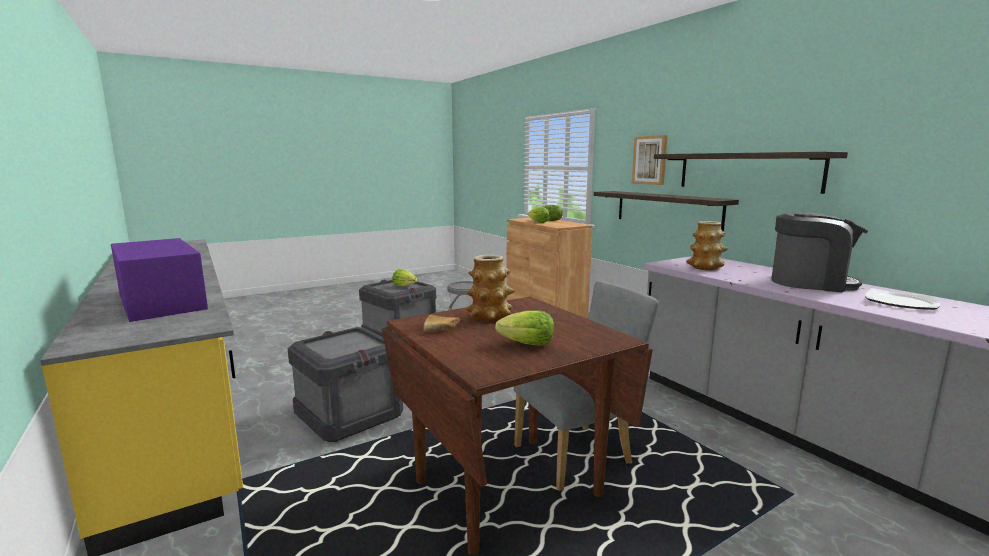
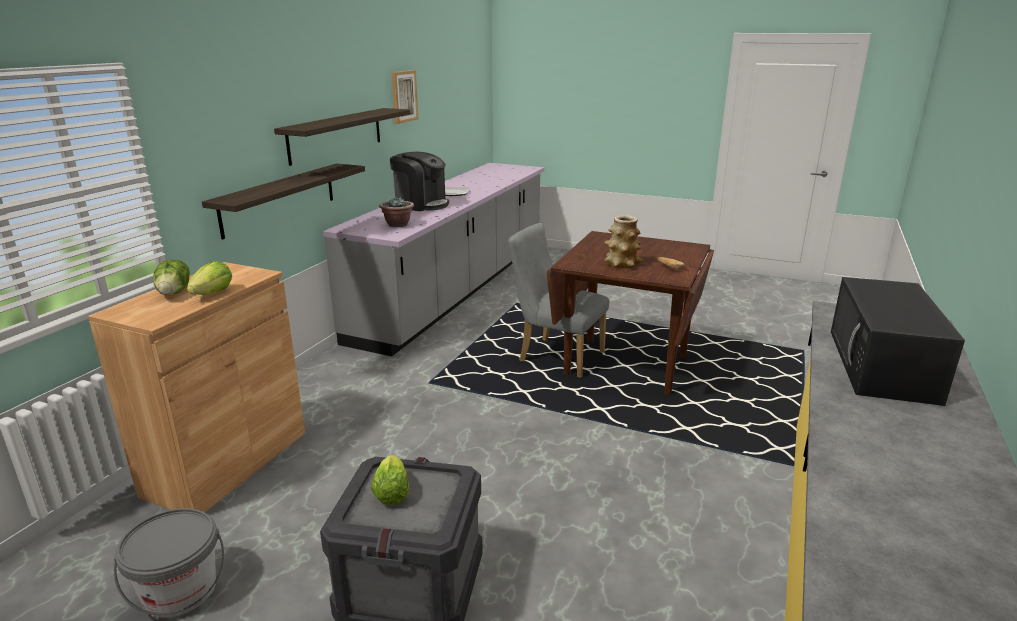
camera: 125 degrees left, 10 degrees up
purple microwave [111,238,208,322] -> black microwave [831,277,965,406]
crate [288,327,403,442] -> none
lettuce [495,310,554,346] -> none
picture [632,135,668,185] -> picture moved to [392,70,418,124]
vase [686,221,728,270] -> potted plant [379,197,414,227]
coffee machine [771,212,868,292] -> coffee machine turned 135 degrees clockwise [390,152,449,211]

